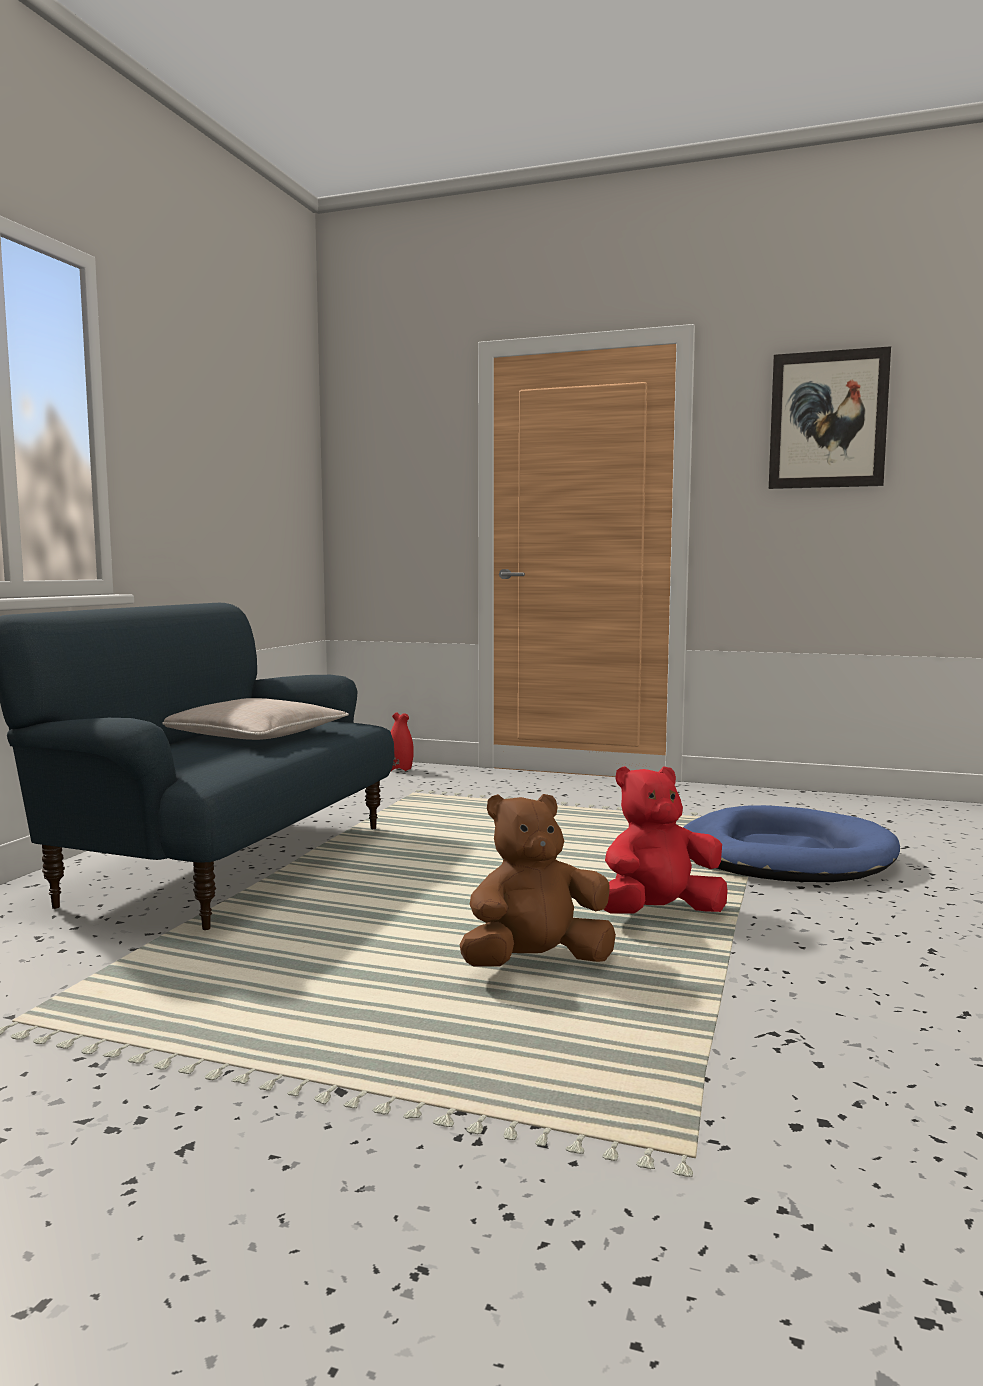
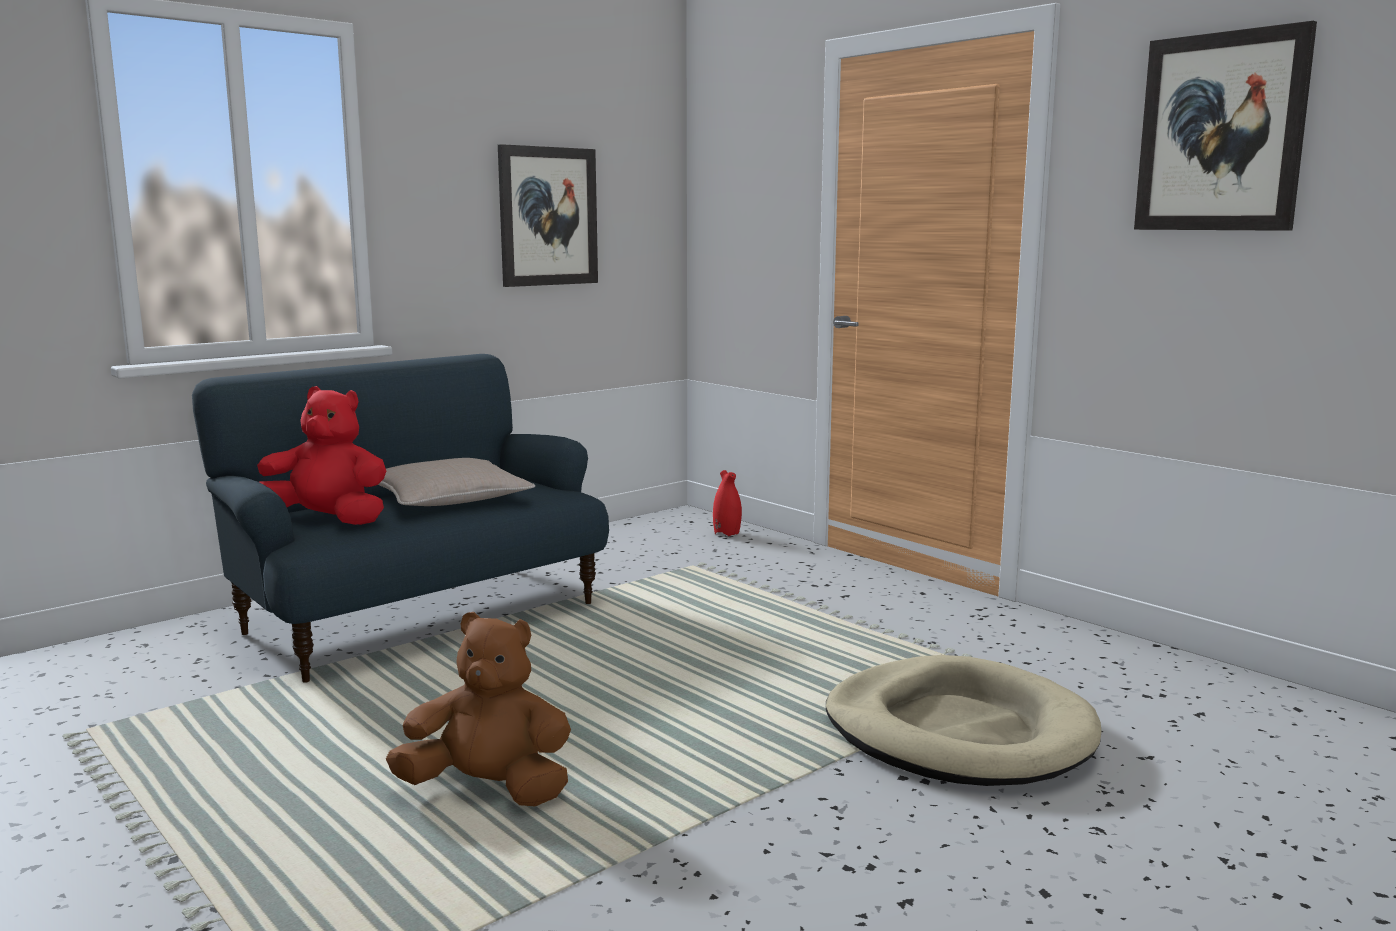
camera: 30 degrees right, 5 degrees up
red plush toy [604,766,728,913] -> red plush toy moved to [257,386,386,525]
blue dog bed [683,805,900,882] -> beige dog bed [826,655,1102,786]
none -> picture [498,144,598,287]

